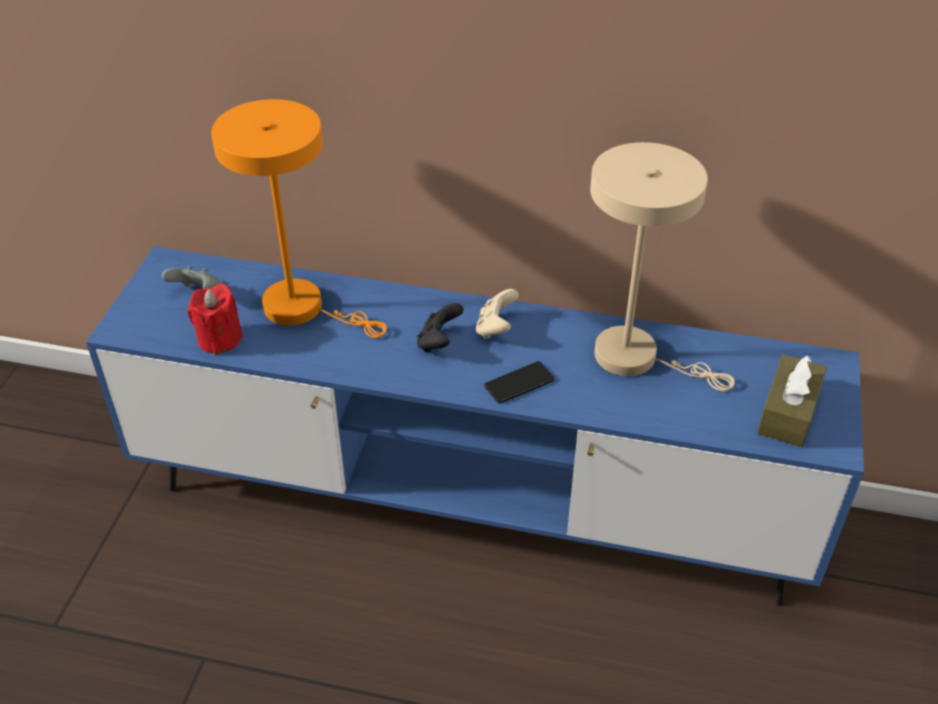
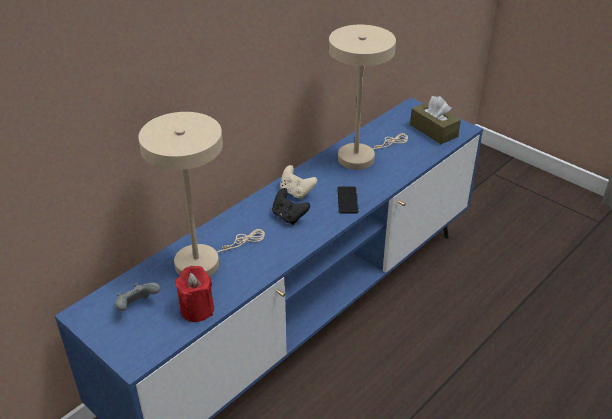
camera: 60 degrees left, 5 degrees down
orange table lamp [211,99,387,338] -> beige table lamp [138,112,265,277]

